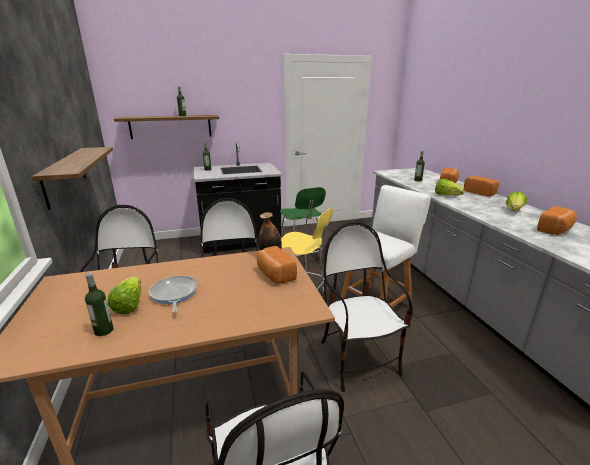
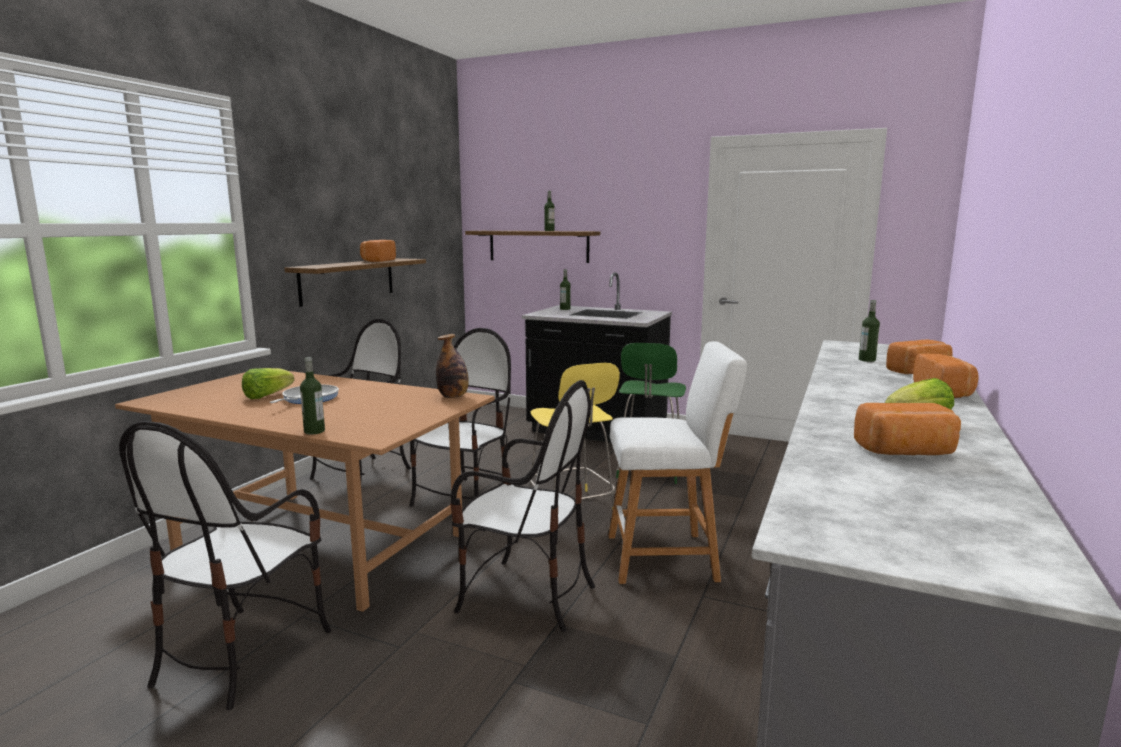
camera: 40 degrees right, 10 degrees down
bottle [85,273,113,336] -> bottle moved to [300,357,325,435]
bread [257,246,297,284] -> bread moved to [360,240,396,262]
chair [321,222,413,392] -> chair turned 90 degrees clockwise [450,380,595,632]
lettuce [435,179,465,196] -> none

